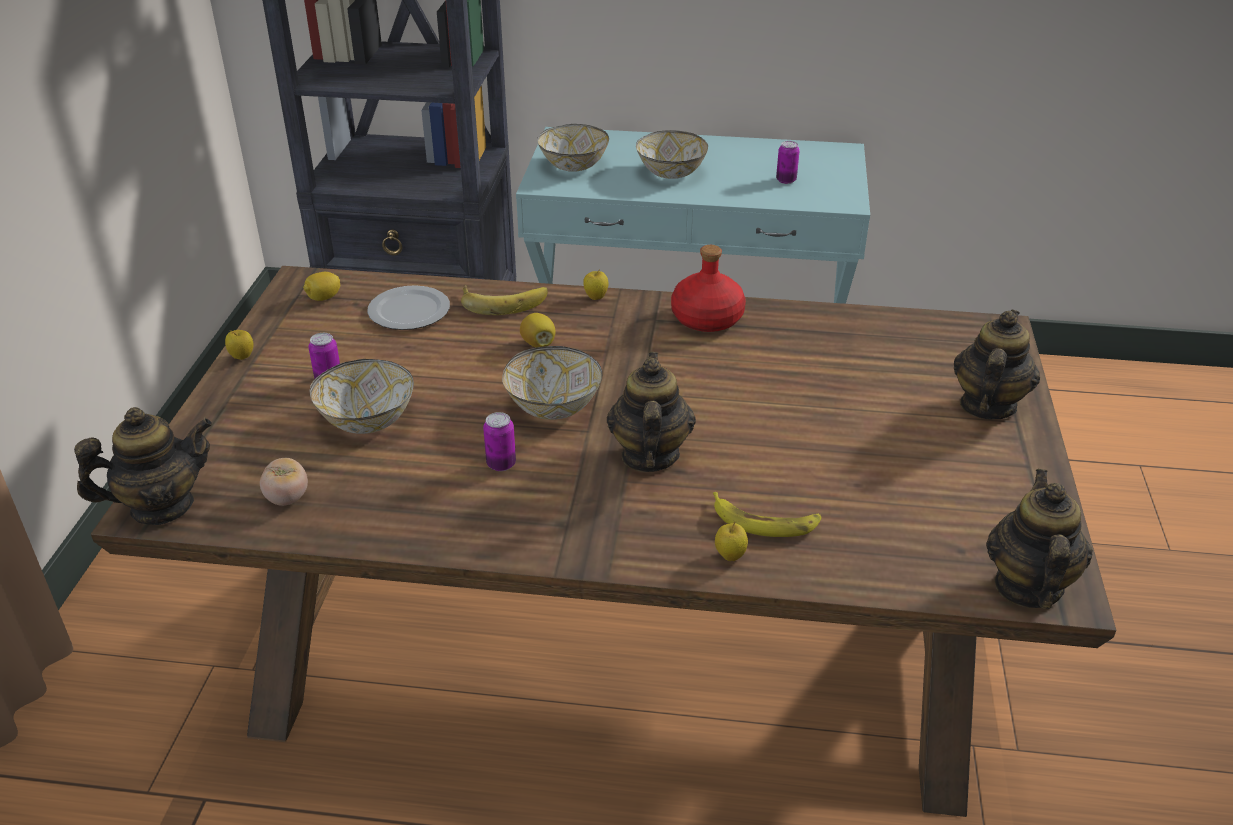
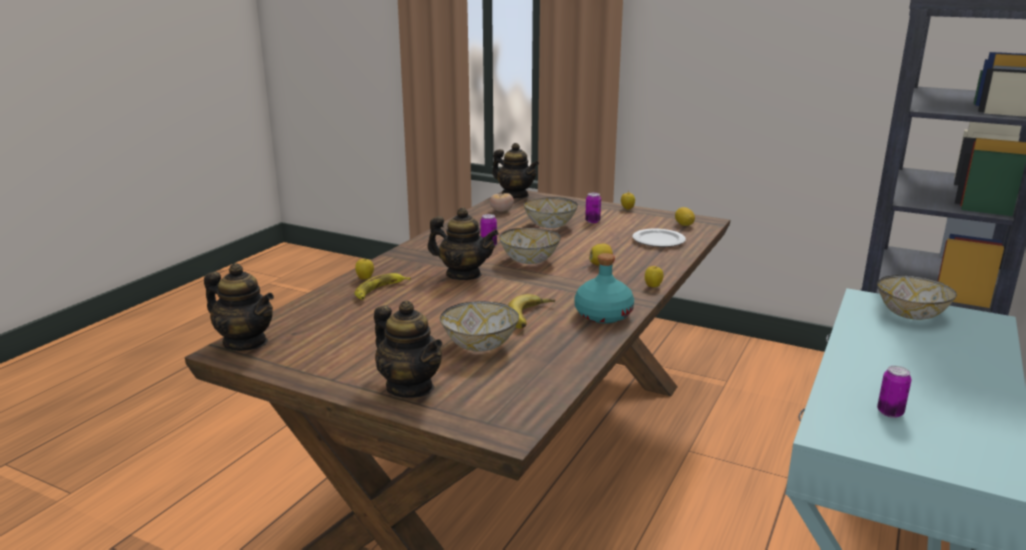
camera: 110 degrees right, 15 degrees down
teapot [74,407,213,525] -> teapot turned 45 degrees counterclockwise [492,143,539,198]
banana [461,284,548,315] -> banana moved to [508,294,555,329]
bowl [636,130,708,179] -> bowl moved to [440,301,519,352]
red bottle [671,245,746,332] -> turquoise bottle [575,253,634,323]

